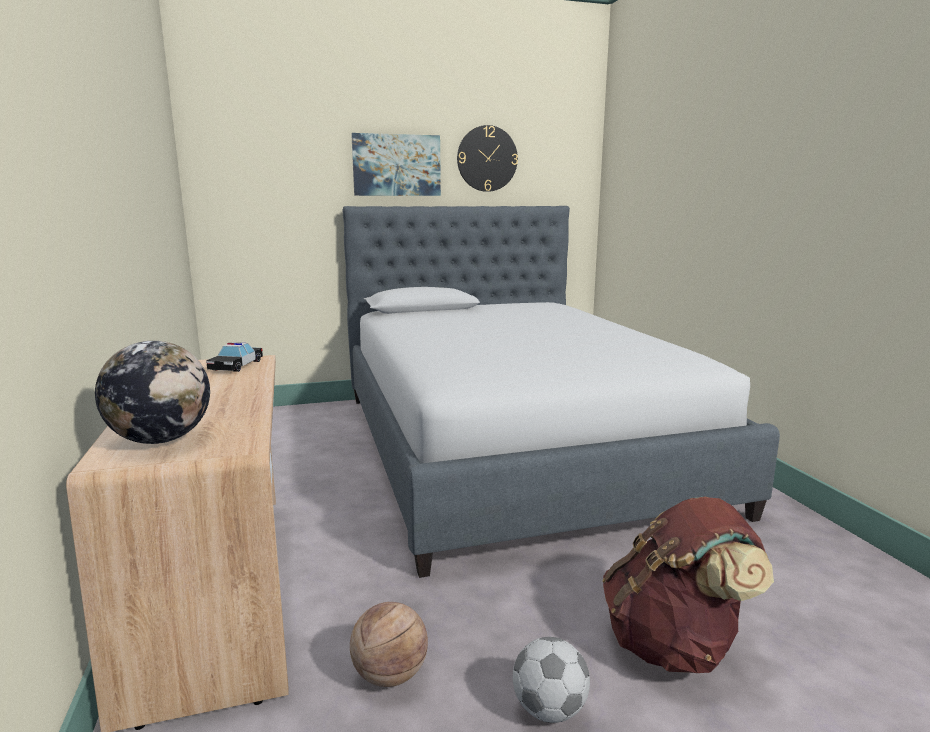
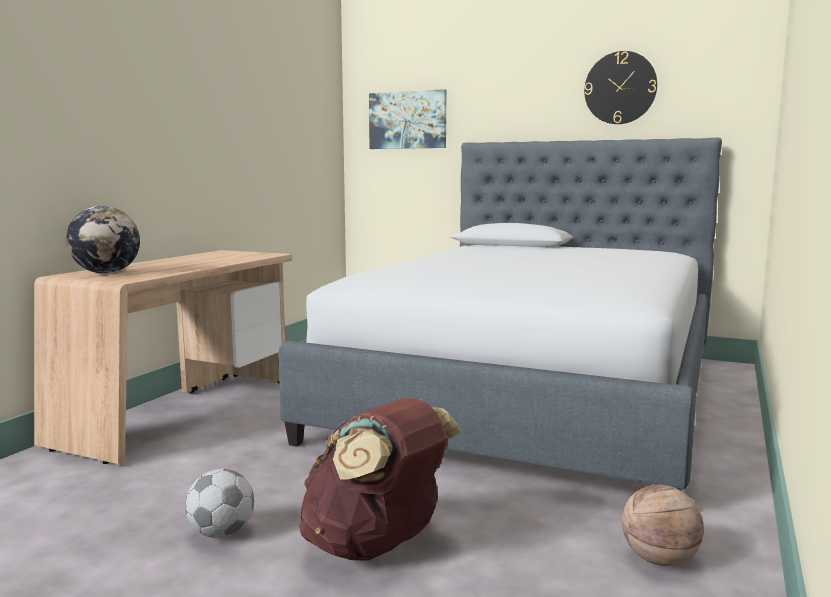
camera: 40 degrees right, 5 degrees down
toy car [206,342,263,372] -> none
basketball [350,602,428,687] -> basketball moved to [622,485,704,566]
picture [351,133,441,196] -> picture moved to [369,89,446,149]

